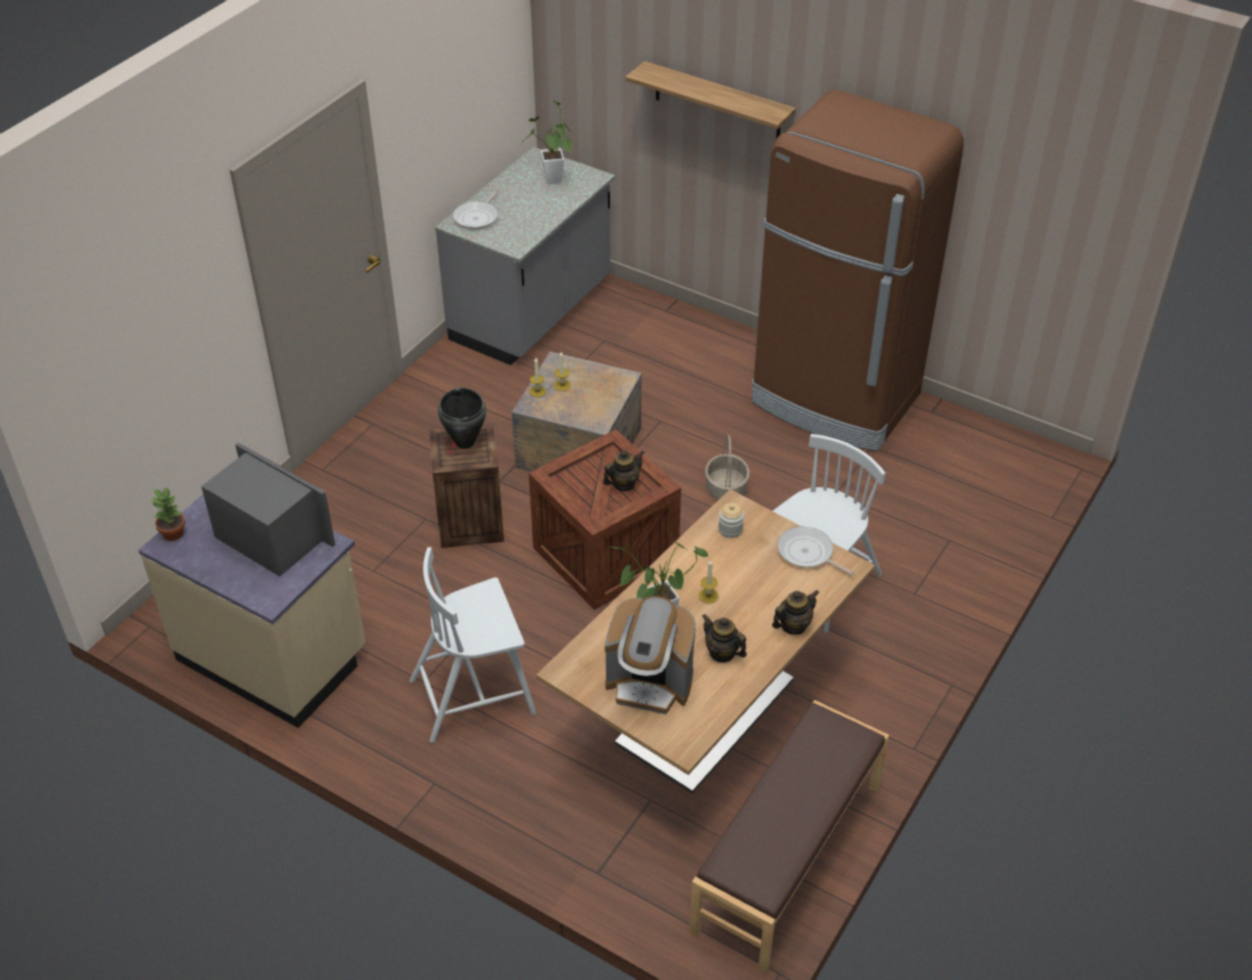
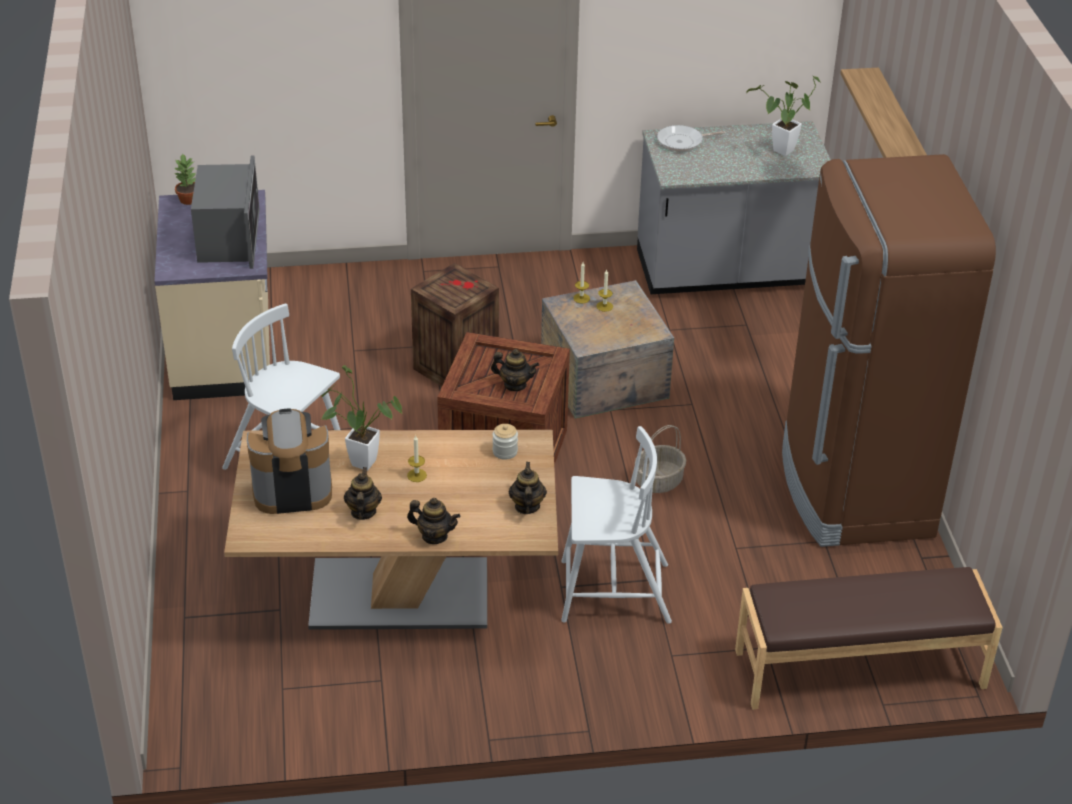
camera: 50 degrees right, 5 degrees down
black cooking pot [438,388,486,449] -> none
coffee machine [605,596,696,714] -> coffee machine turned 105 degrees clockwise [247,408,332,514]
brown bench [689,700,889,975] -> brown bench moved to [735,567,1003,710]
frying pan [778,526,856,576] -> teapot [509,462,547,514]

